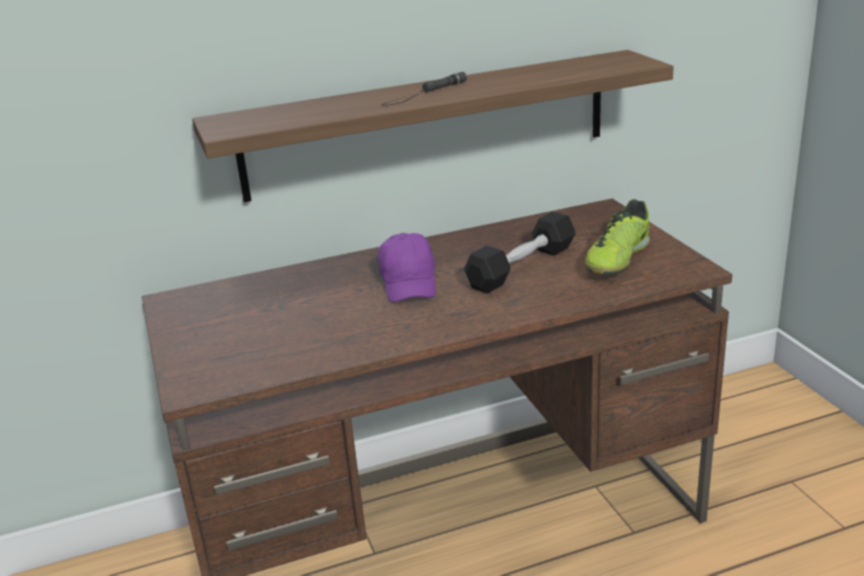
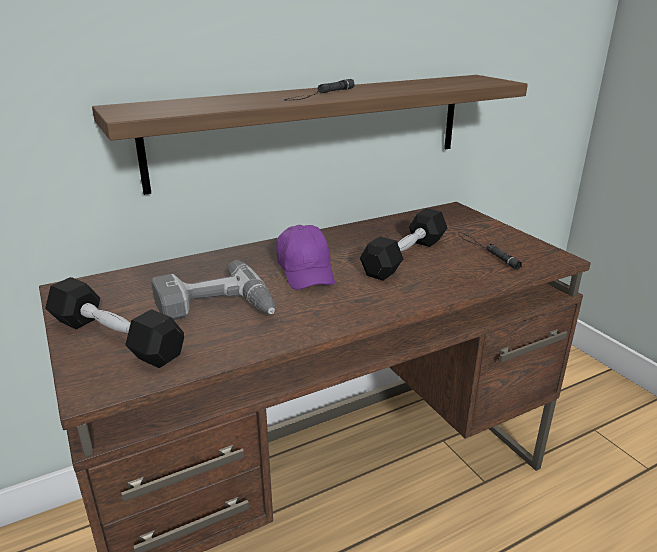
camera: 10 degrees left, 0 degrees up
shoe [585,199,650,275] -> black flashlight [458,232,522,270]
none -> black dumbbell [45,277,184,368]
none -> power drill [152,260,275,320]

